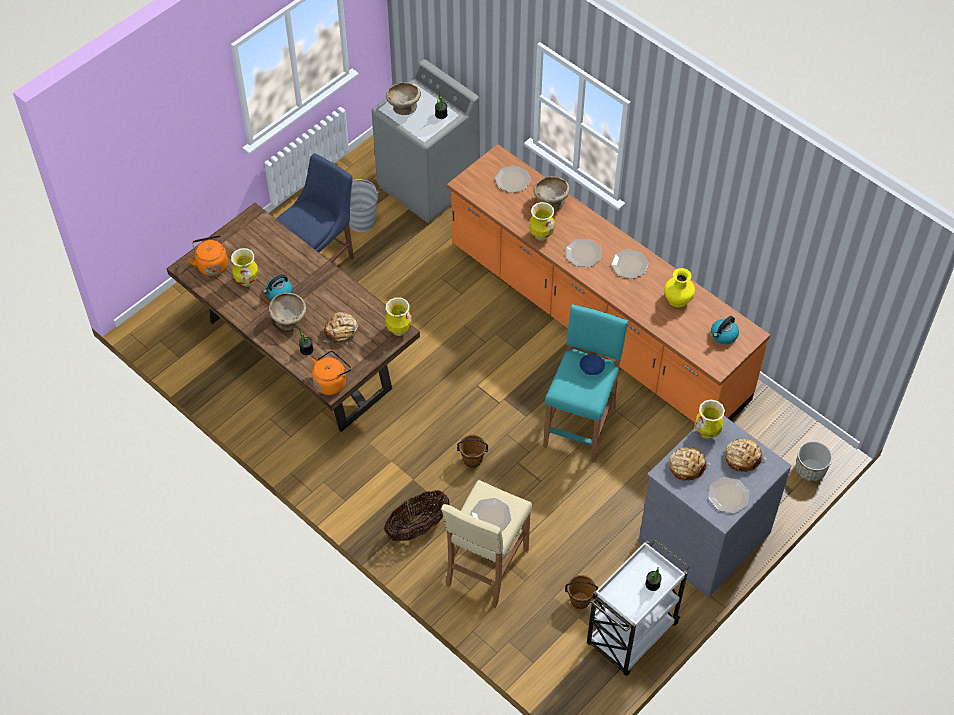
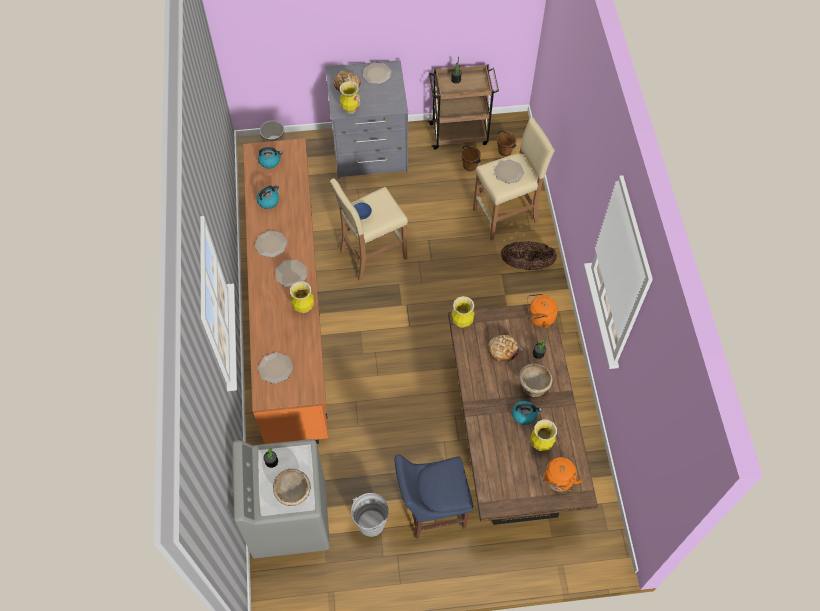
camera: 140 degrees left, 5 degrees up
brown bucket [457,435,488,468] -> brown bucket moved to [496,131,517,157]
beige bowl [534,176,570,210] -> none
turquoise stool [543,304,628,463] -> beige stool [330,178,408,281]
white cart [587,539,689,676] -> brown cart [427,65,499,150]
yellow vase [664,268,695,308] -> kettle [256,185,279,209]
bread [669,447,711,481] -> none

